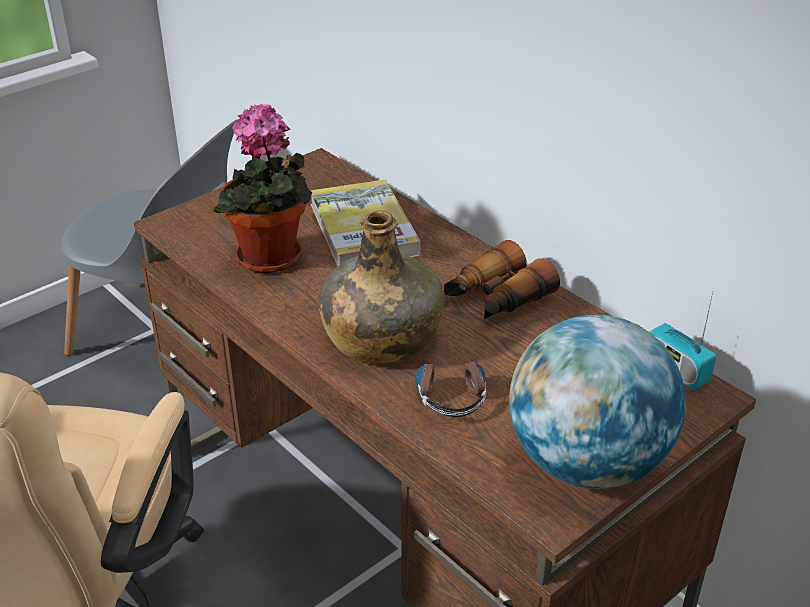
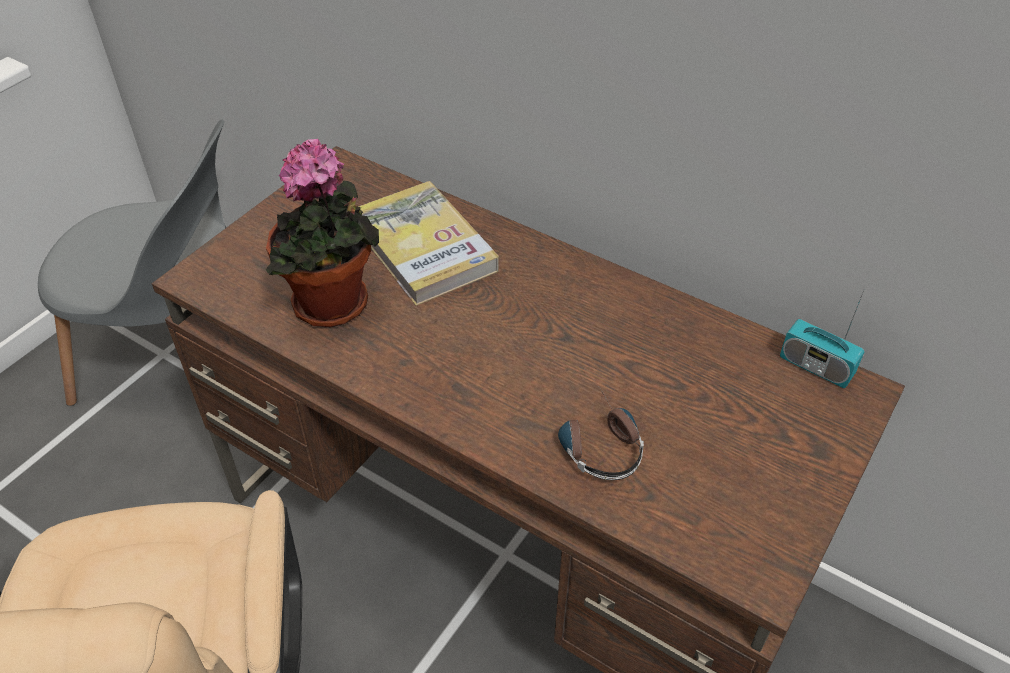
camera: 15 degrees left, 10 degrees up
green bottle [319,210,444,363] -> none
binoculars [444,240,560,319] -> none
globe [509,315,686,489] -> none

